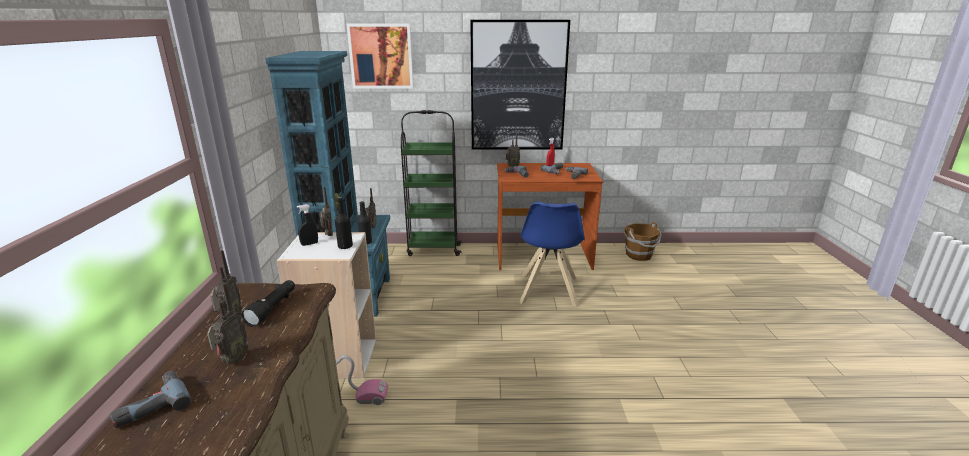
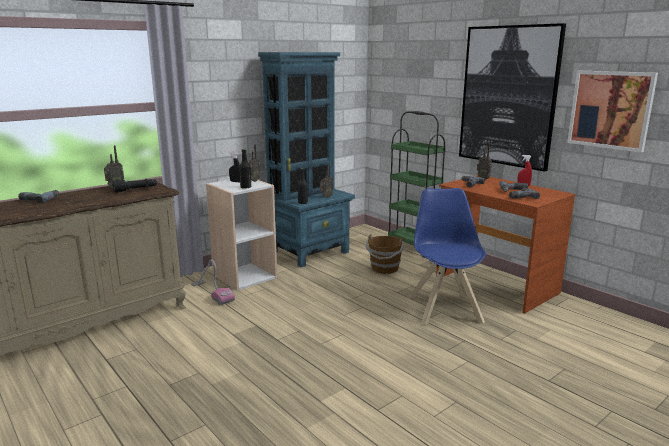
camera: 50 degrees right, 5 degrees down
radio [207,283,249,364] -> none
picture [347,23,414,89] -> picture moved to [567,71,658,153]
blue chair [519,201,585,307] -> blue chair turned 120 degrees clockwise [409,188,486,325]
brown bucket [624,222,662,261] -> brown bucket moved to [366,234,404,274]

